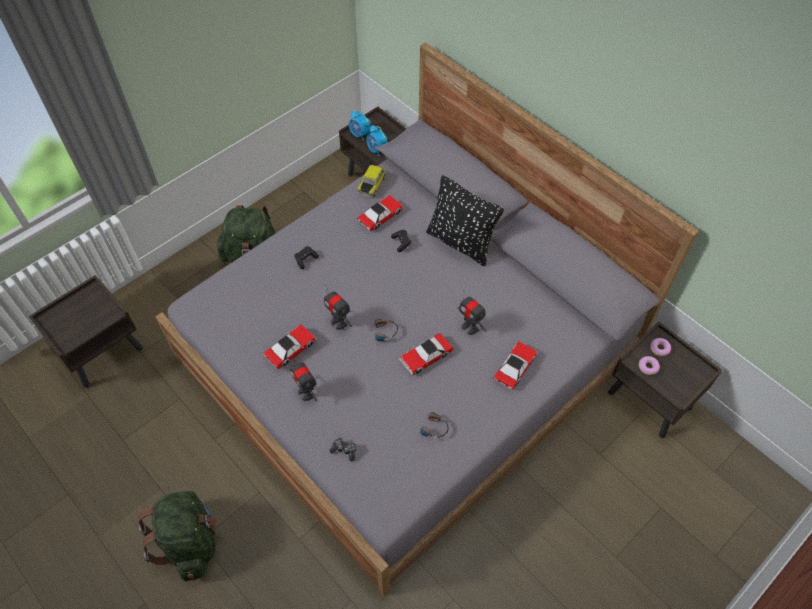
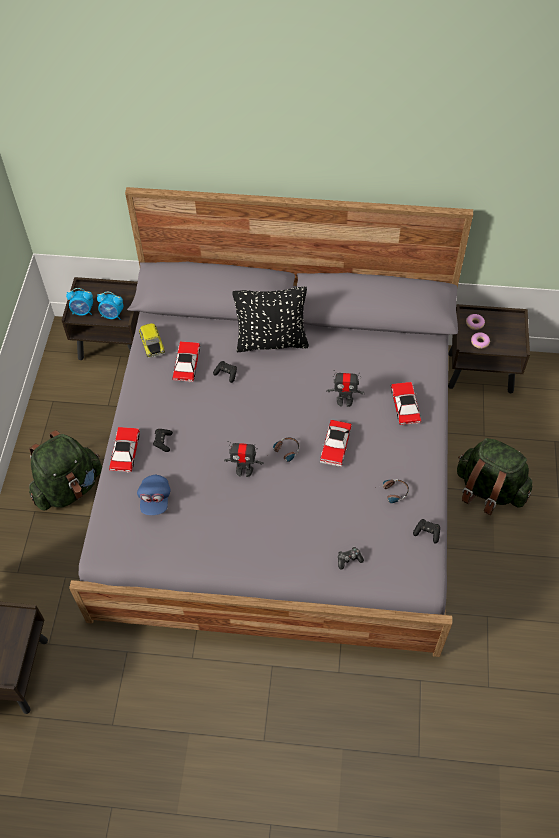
camera: 40 degrees left, 0 degrees up
green backpack [139,491,218,581] -> green backpack moved to [457,438,532,515]
toy car [263,324,317,369] -> toy car moved to [109,427,140,473]
toy robot [290,355,317,402] -> none
none -> blue cap [137,475,171,515]
none -> black game controller [413,519,440,544]

